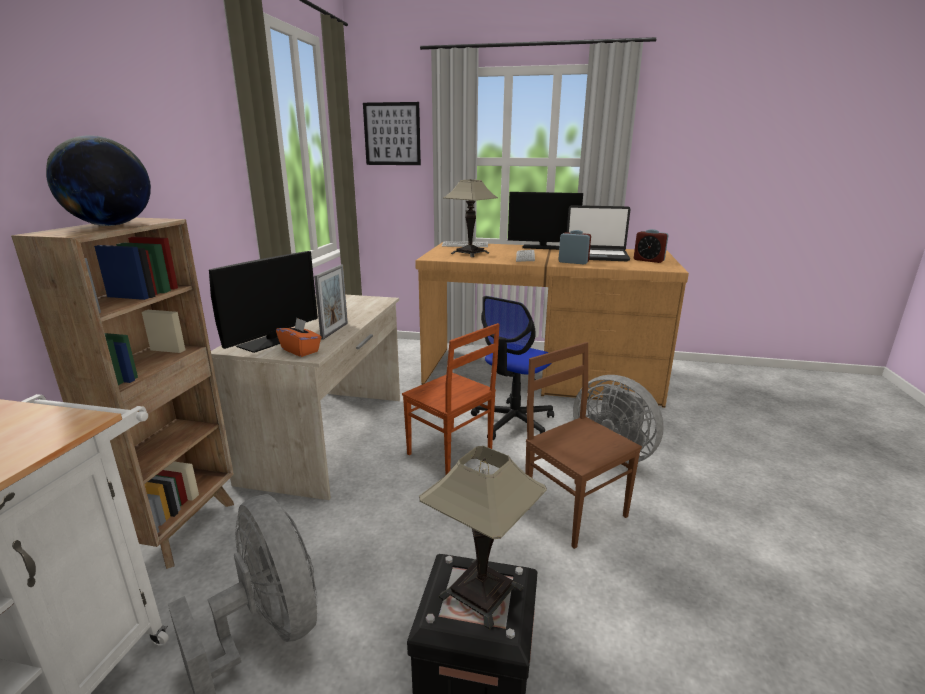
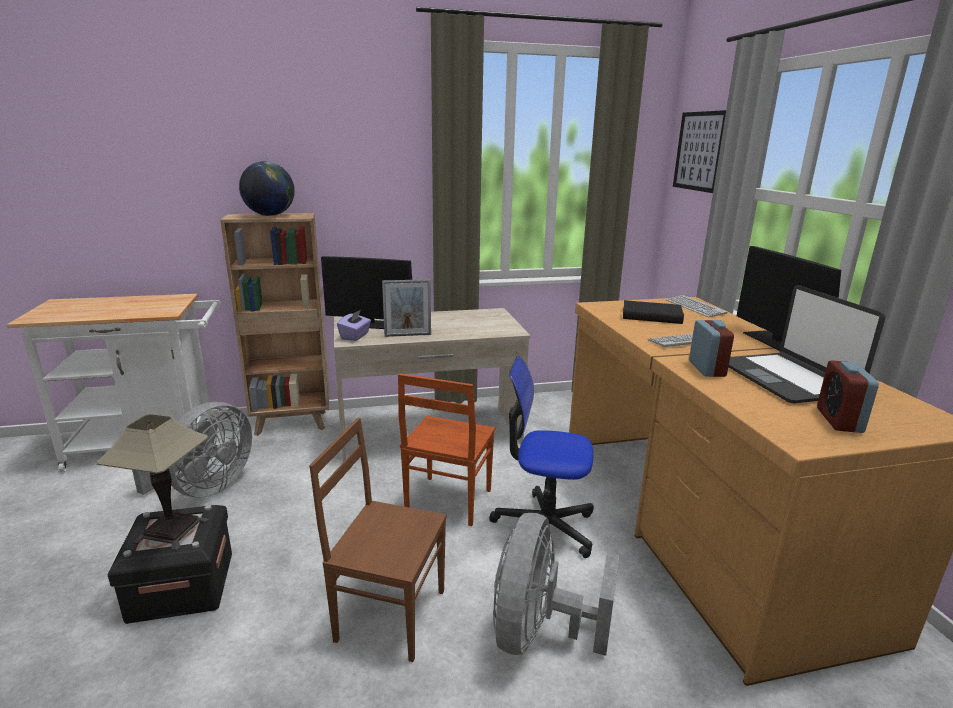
camera: 65 degrees right, 0 degrees up
orange tissue box [276,318,322,357] -> purple tissue box [337,310,371,341]
table lamp [443,180,498,257] -> black book [623,300,684,324]
brown chair [525,342,642,549] -> brown chair turned 105 degrees counterclockwise [309,418,447,662]

